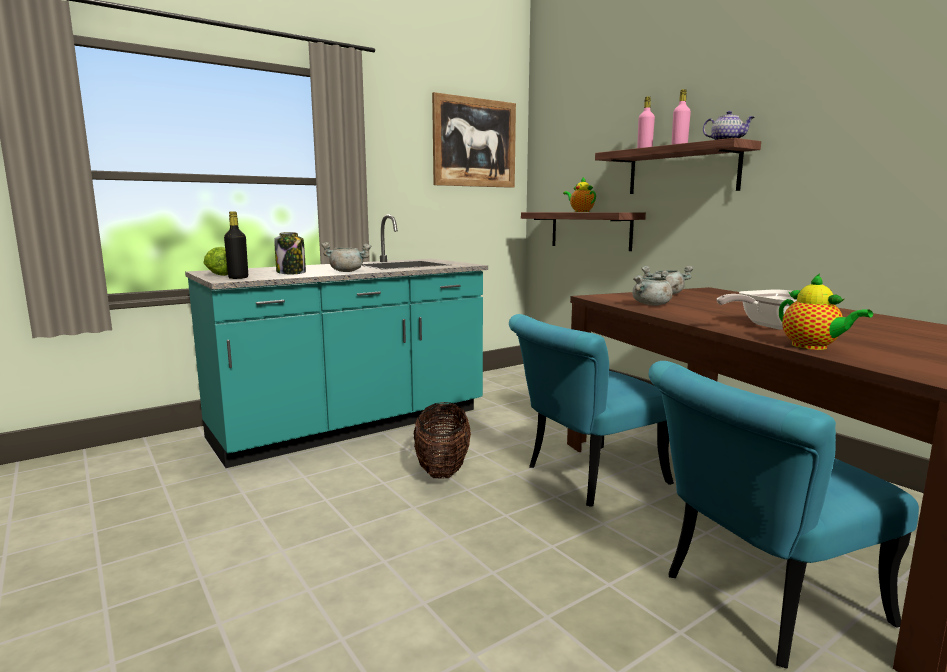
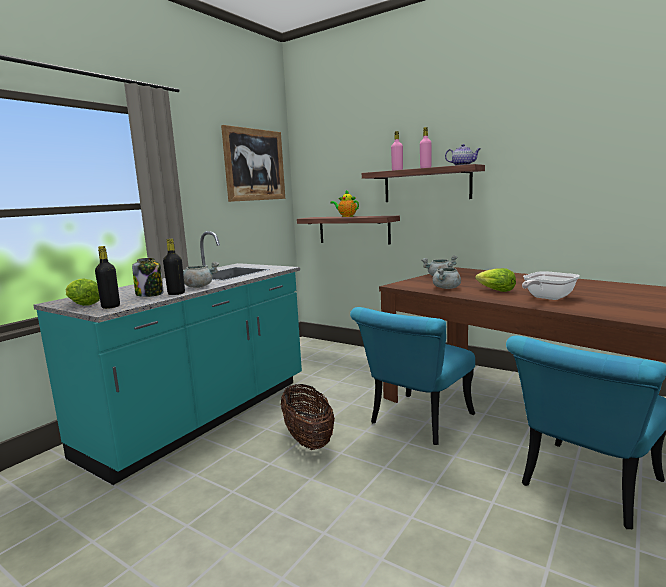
camera: 20 degrees left, 0 degrees up
teapot [779,274,873,350] -> none
none -> black bottle [163,239,185,295]
none -> lettuce [475,268,516,292]

